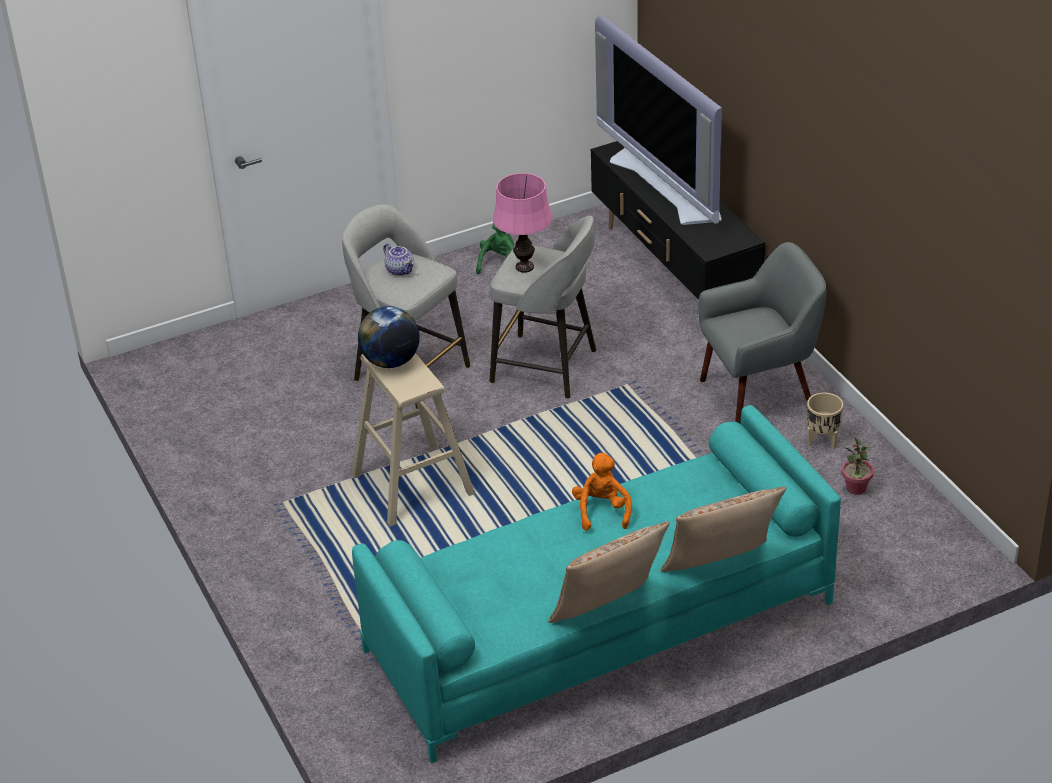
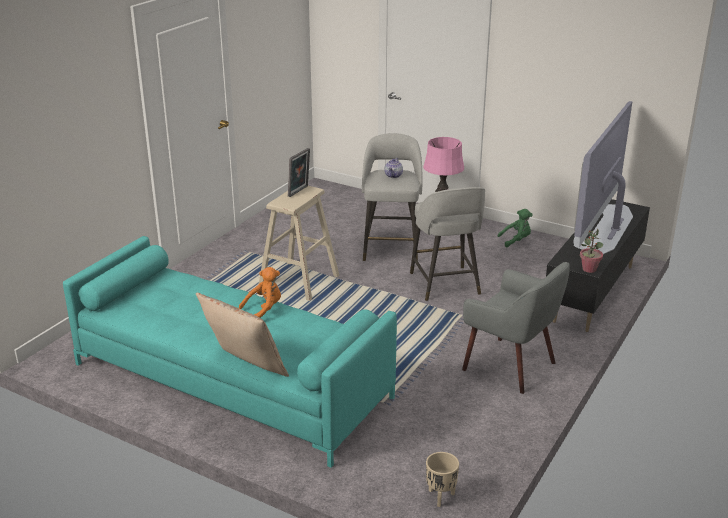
camera: 55 degrees right, 10 degrees down
globe [358,306,420,368] -> picture frame [288,148,310,197]
beige pillow [548,521,670,623] -> none
beige planter [807,393,843,449] -> beige planter moved to [426,452,459,507]
potted plant [841,437,874,495] -> potted plant moved to [580,229,603,273]

